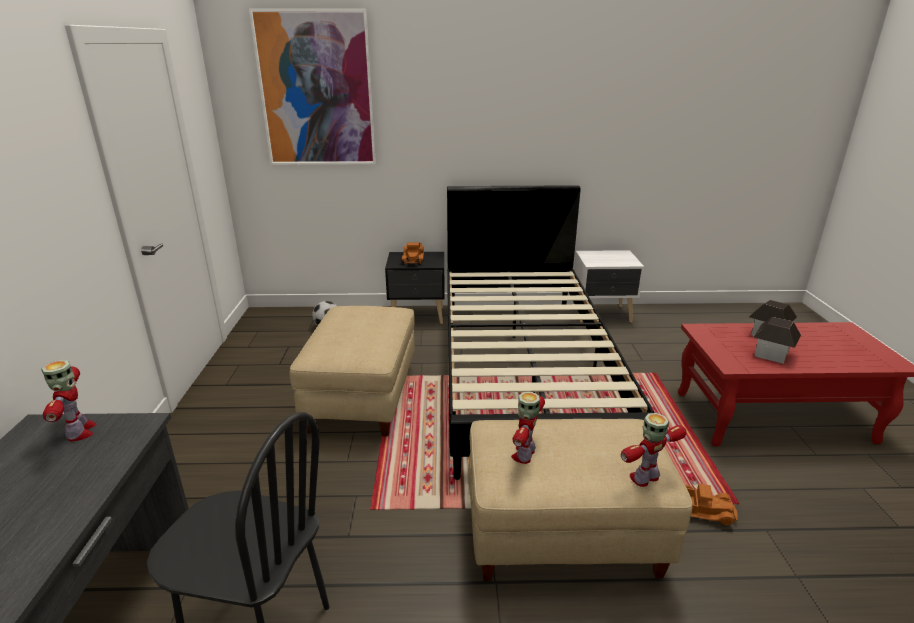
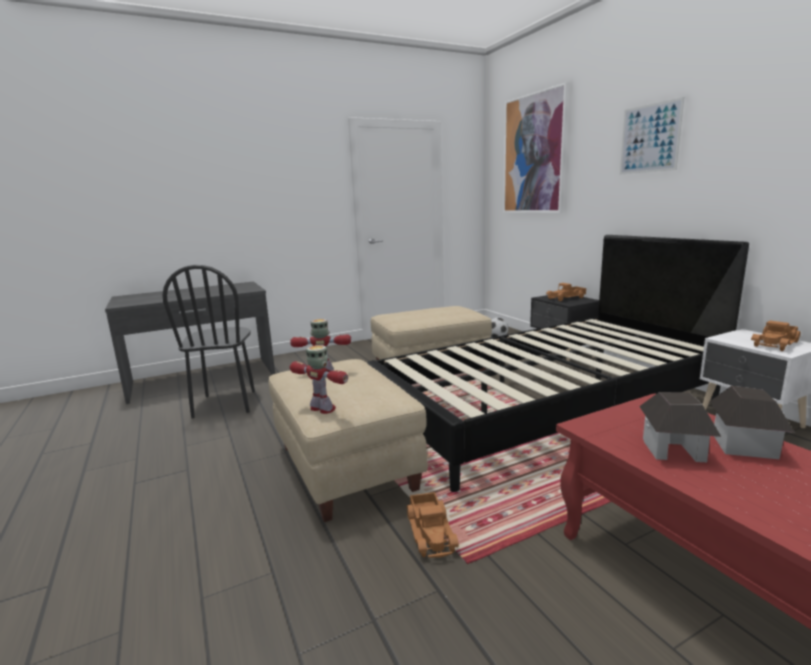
camera: 65 degrees right, 10 degrees down
toy robot [42,360,97,442] -> none
none -> picture [620,97,684,174]
none -> toy truck [751,321,800,351]

